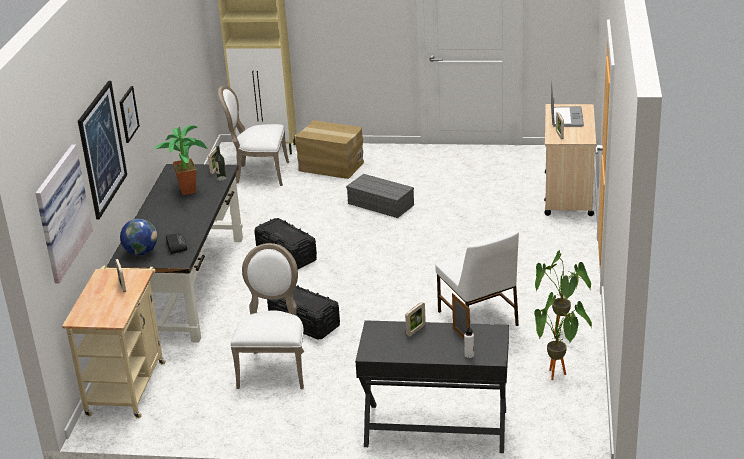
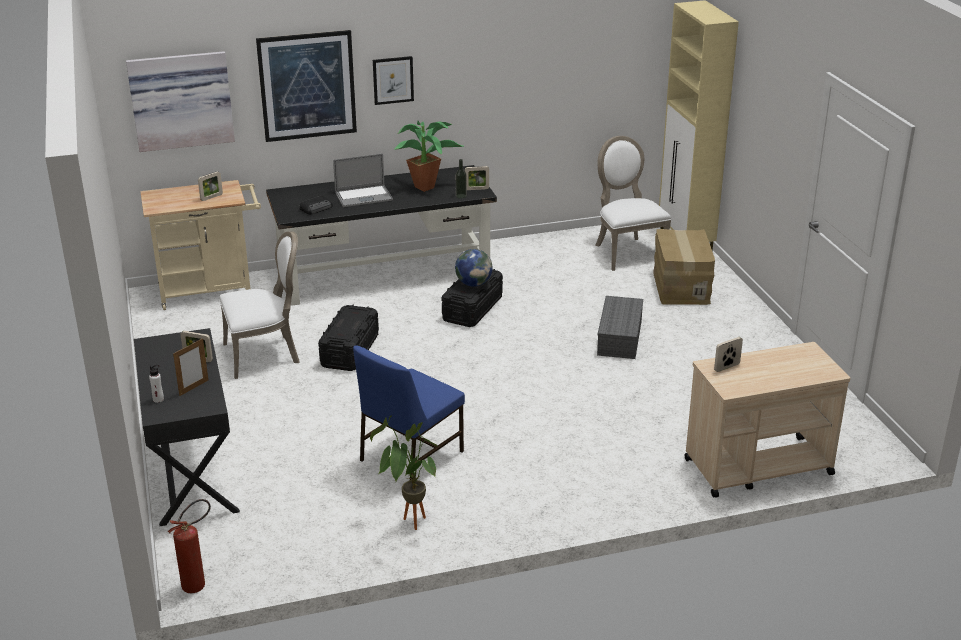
camera: 65 degrees right, 0 degrees up
globe [120,219,157,255] -> globe moved to [455,249,493,287]
white chair [435,231,519,326] -> blue chair [353,345,465,480]
potted plant [534,292,592,380] -> none
laptop [551,80,584,127] -> laptop moved to [333,153,393,207]
none -> fire extinguisher [168,499,211,593]

